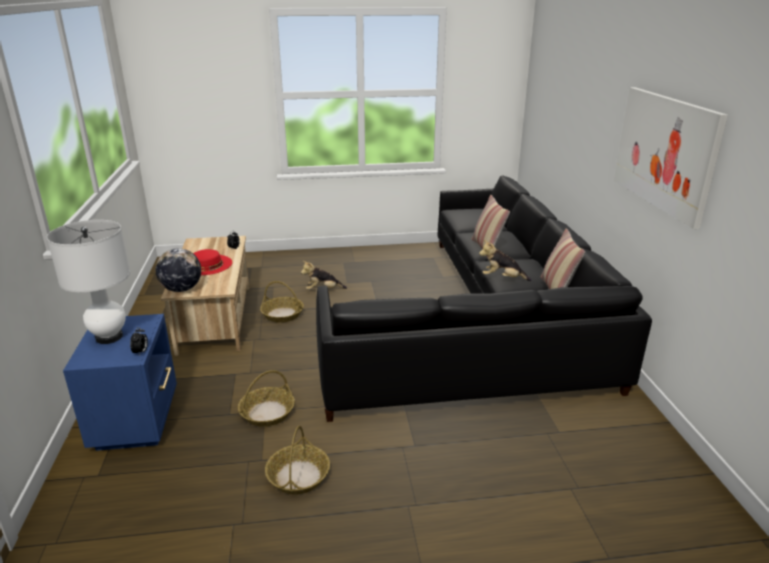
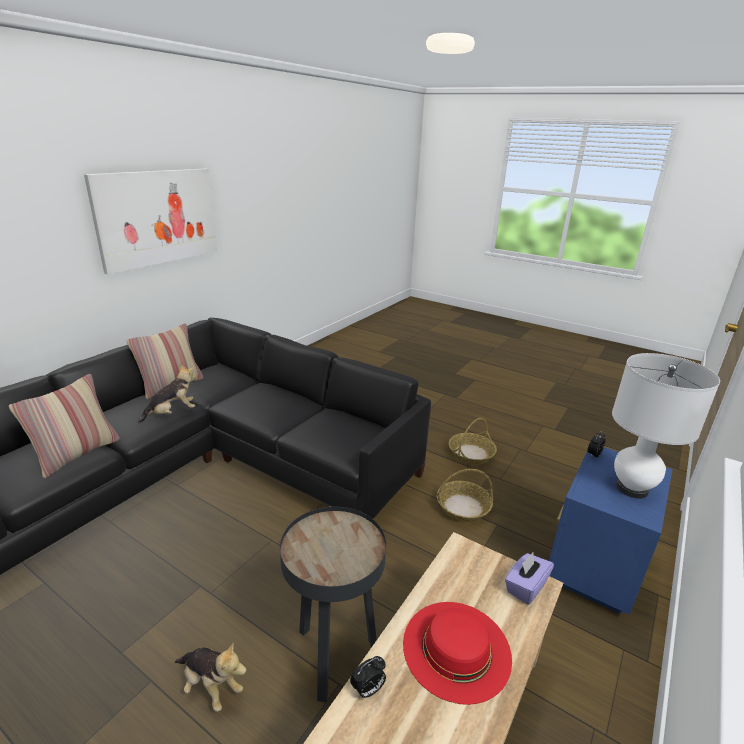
camera: 140 degrees left, 0 degrees up
globe [156,248,201,292] -> purple tissue box [505,553,554,605]
basket [260,281,304,323] -> black side table [280,507,386,703]
plush toy [479,240,532,281] -> plush toy turned 90 degrees counterclockwise [138,364,196,423]

